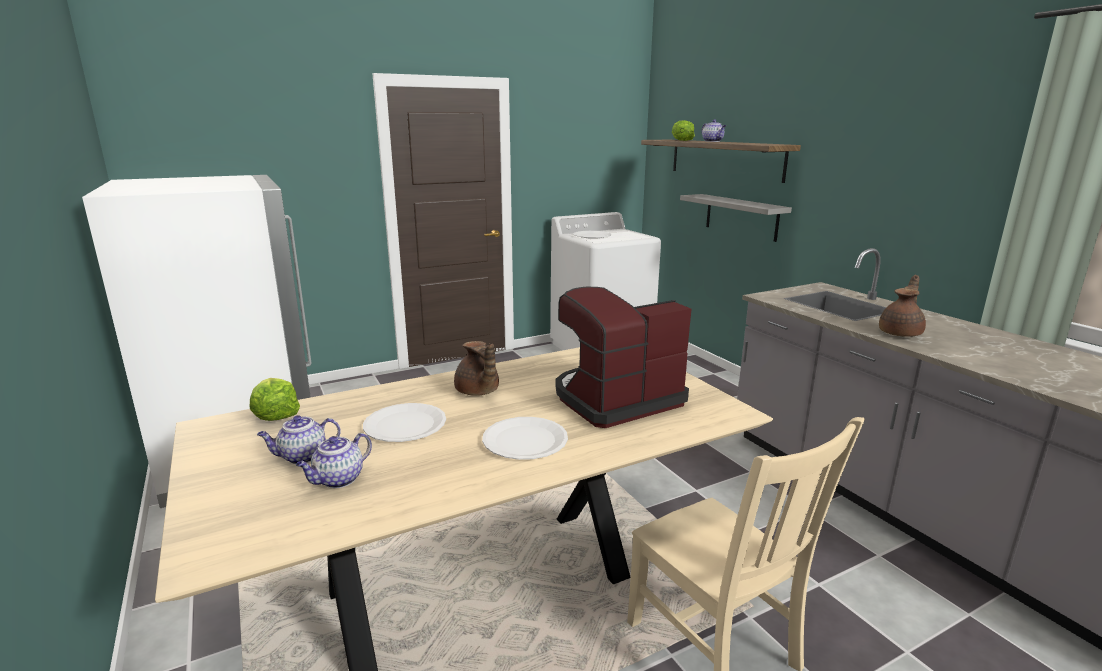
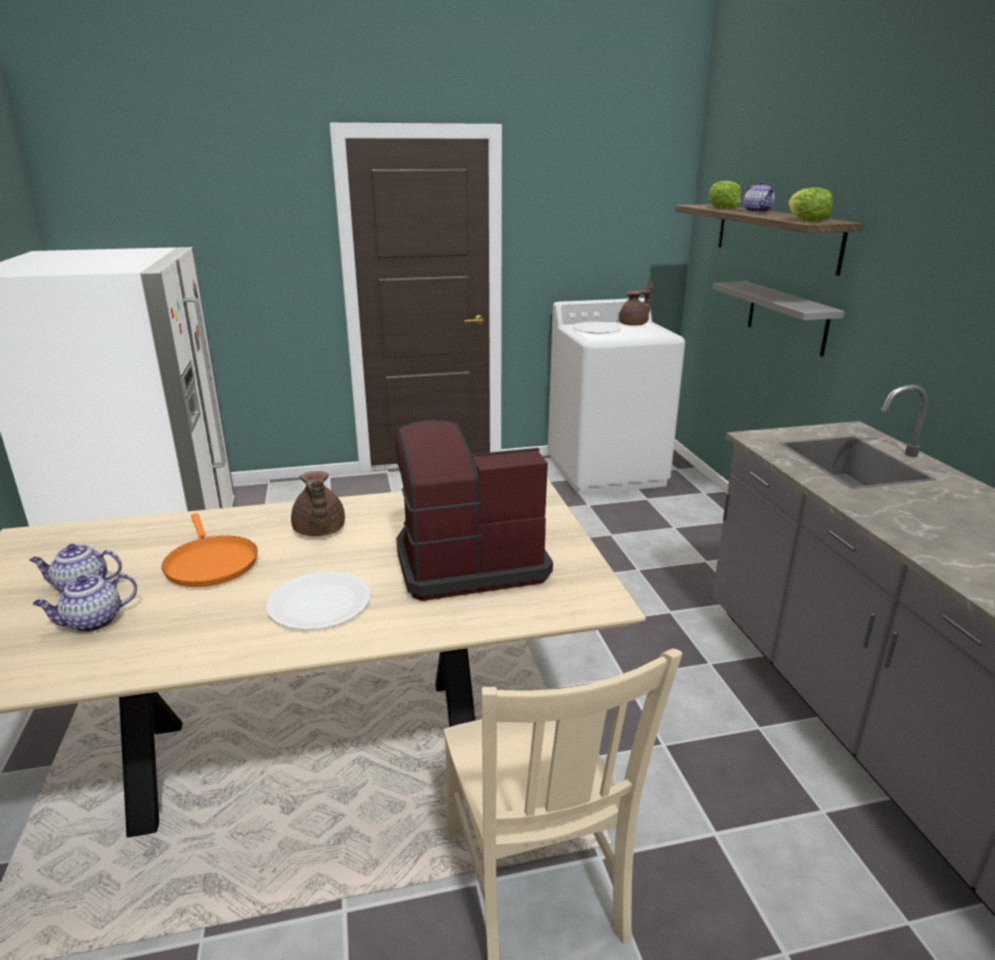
camera: 15 degrees right, 5 degrees up
lettuce [250,378,300,421] -> lettuce moved to [788,187,833,222]
white plate [363,403,446,442] -> orange frying pan [162,513,258,587]
brown teapot [879,275,926,337] -> brown teapot moved to [619,283,653,326]

